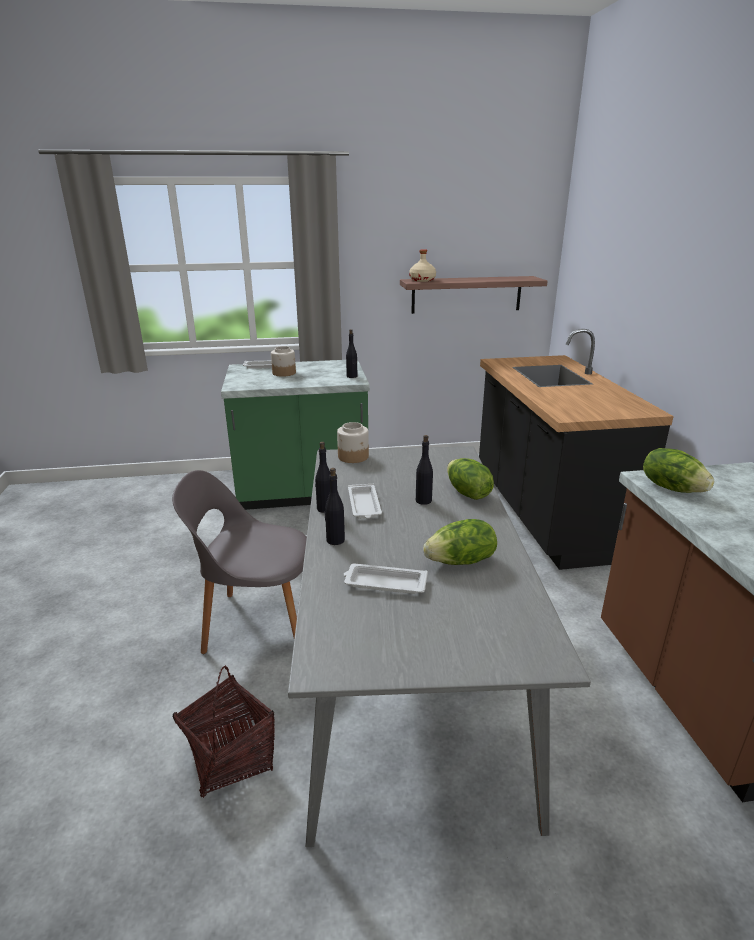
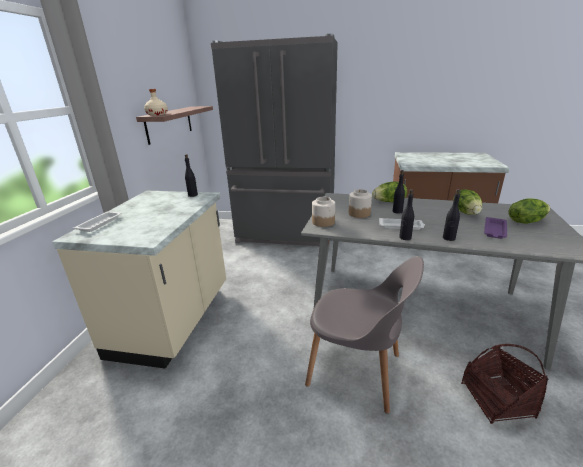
camera: 70 degrees left, 0 degrees up
grey chair [172,470,307,654] -> grey chair turned 90 degrees counterclockwise [305,256,424,414]
green counter [221,359,370,510] -> beige counter [53,191,226,369]
jar [271,346,296,377] -> jar moved to [349,189,372,218]
white tray [344,564,428,594] -> purple tray [484,217,507,239]
black counter [479,329,674,570] -> grey fridge [211,34,338,246]
lettuce [643,448,714,493] -> lettuce moved to [508,198,550,224]

